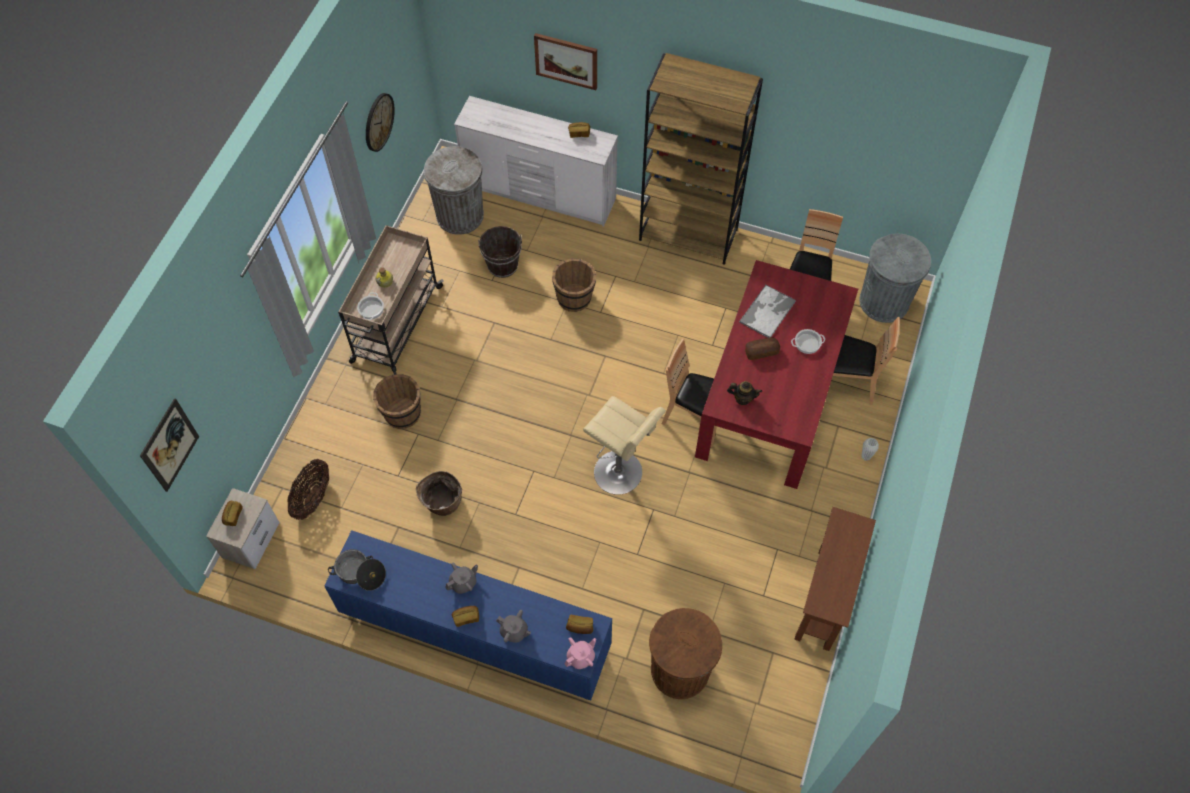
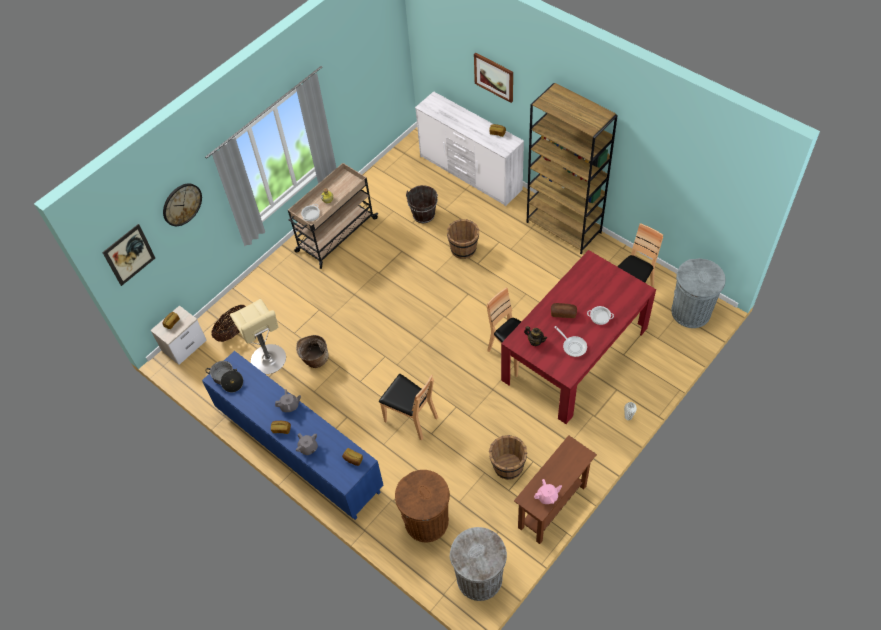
camera: 25 degrees right, 5 degrees down
wall clock [366,93,395,152] -> wall clock moved to [163,183,202,226]
brown bucket [373,374,421,429] -> brown bucket moved to [489,435,527,480]
grey trash can [424,146,484,235] -> grey trash can moved to [450,527,507,601]
pink teapot [565,637,596,669] -> pink teapot moved to [534,479,562,504]
beige stool [583,396,666,495] -> beige stool moved to [230,299,286,374]
tray [739,285,796,338] -> none
brown chair [833,317,900,405] -> brown chair moved to [379,374,438,440]
none -> frying pan [555,326,587,357]

